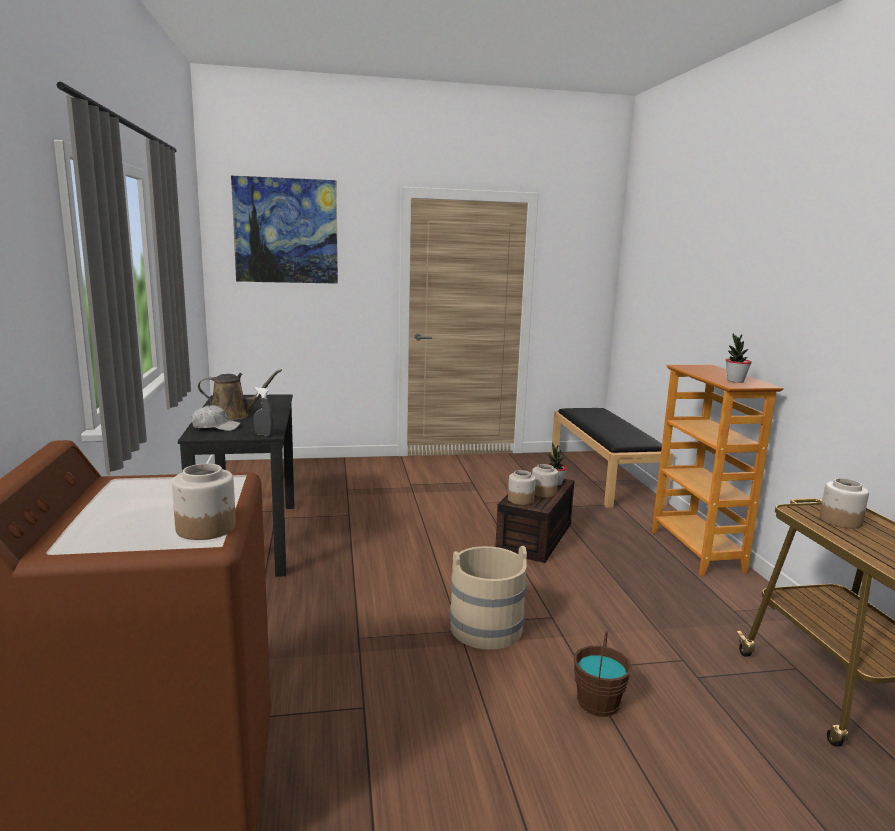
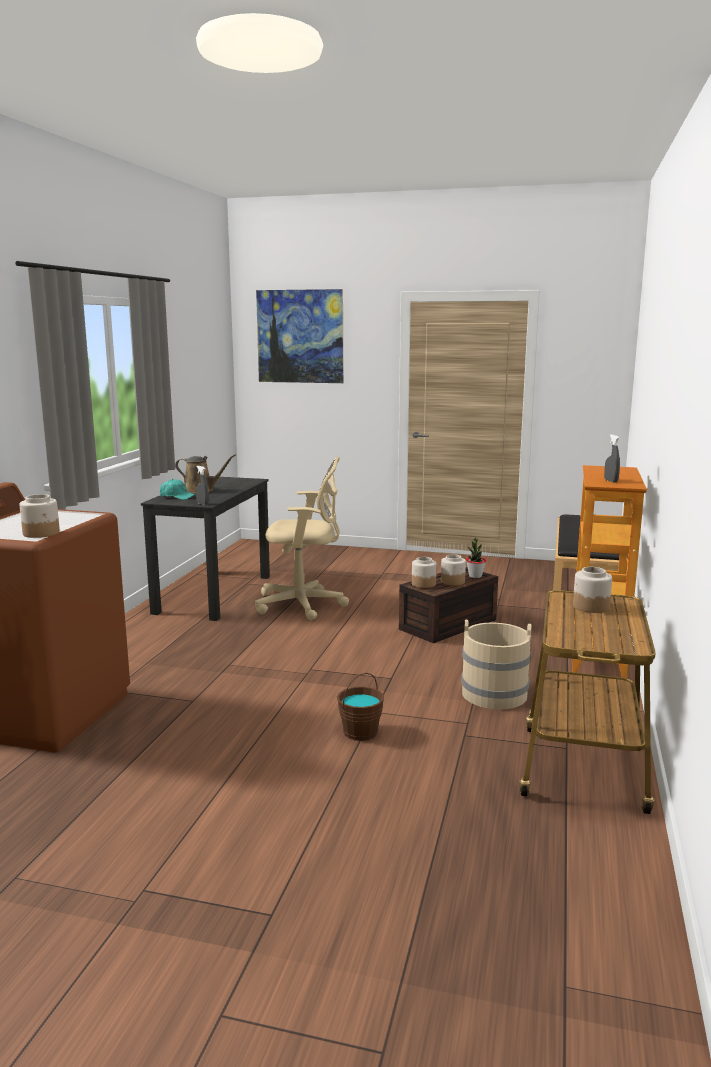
camera: 25 degrees right, 0 degrees up
white cap [192,405,240,431] -> turquoise cap [160,479,196,500]
beige bucket [449,546,527,650] -> beige bucket moved to [461,620,532,709]
potted plant [726,333,752,383] -> grey spray bottle [604,434,620,483]
none -> beige office chair [255,457,349,621]

